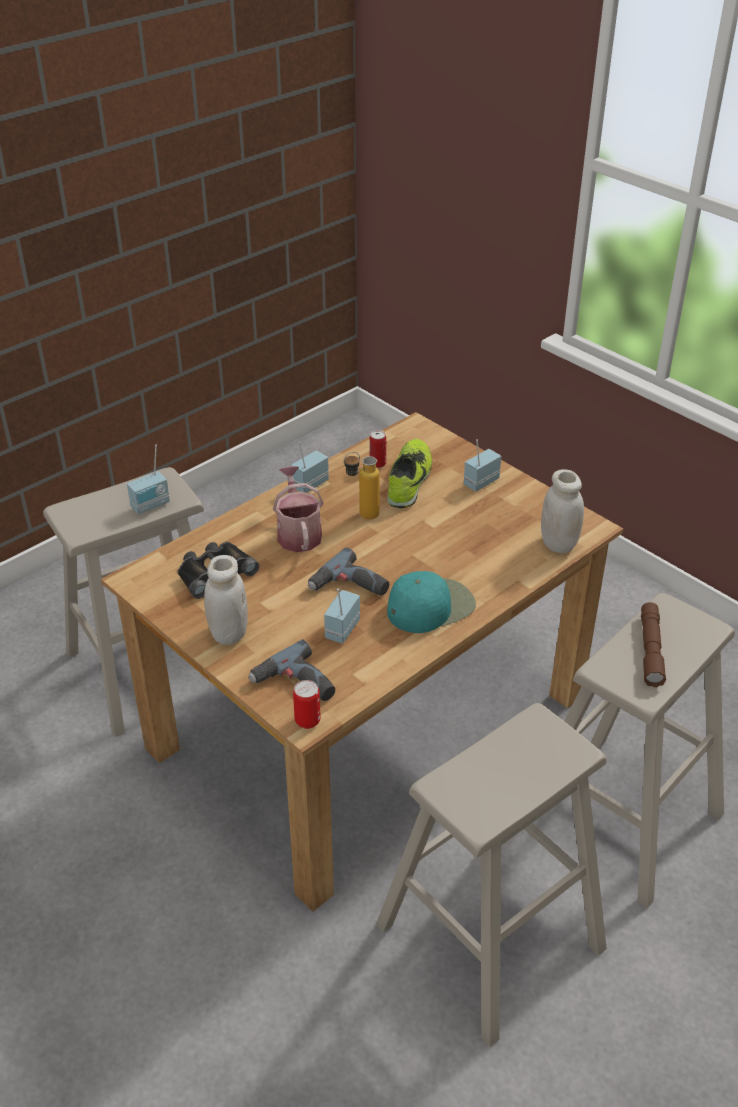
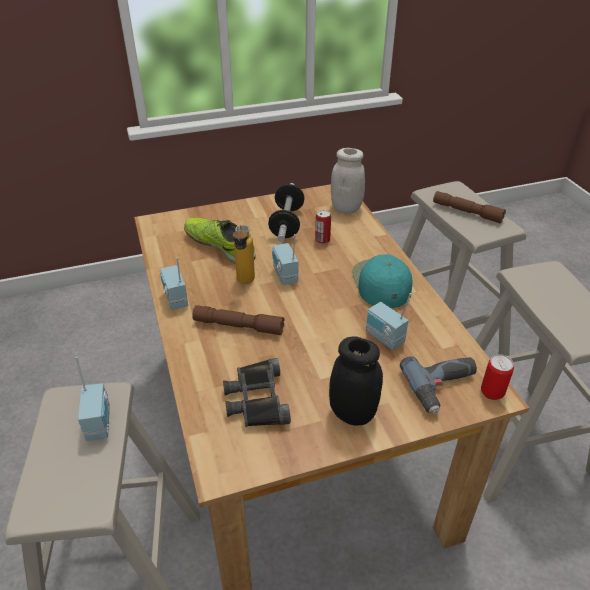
camera: 65 degrees left, 0 degrees up
white jar [204,555,248,645] -> black jar [329,337,383,426]
watering can [273,466,324,552] -> brown flashlight [192,305,285,336]
power drill [308,547,389,596] -> none
can [369,430,386,468] -> can moved to [315,210,331,244]
radio [464,439,501,492] -> radio moved to [272,234,298,285]
none -> dumbbell [268,183,305,242]

